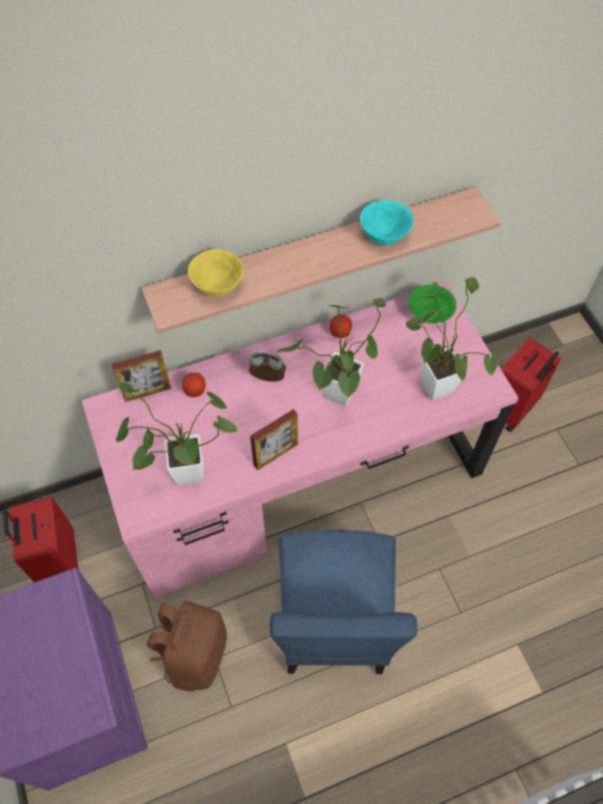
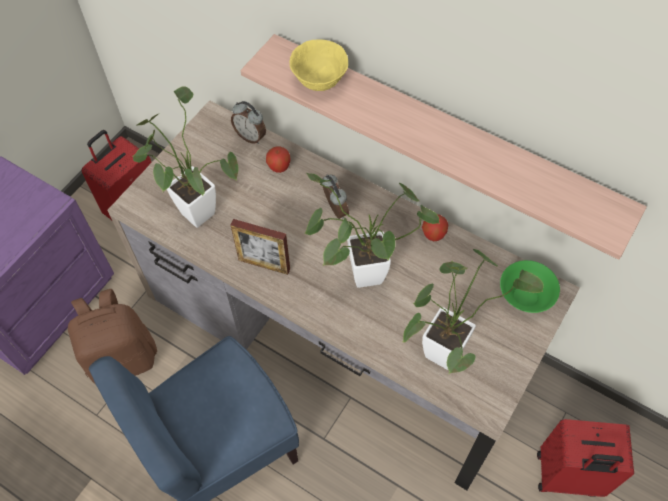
camera: 55 degrees right, 0 degrees up
pink desk [81,282,519,599] -> brown desk [108,100,580,490]
picture frame [112,350,171,402] -> alarm clock [231,101,266,144]
turquoise bowl [360,200,414,245] -> none

